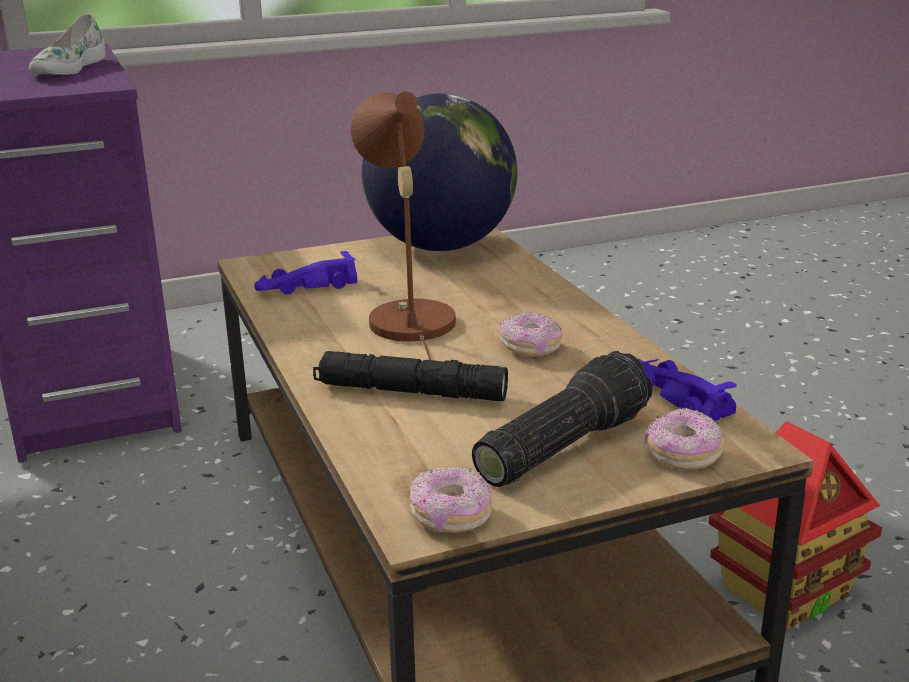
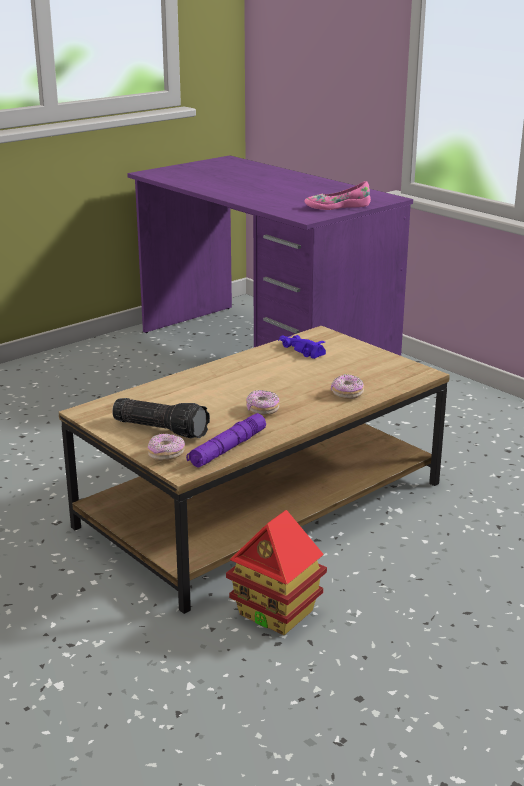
camera: 70 degrees right, 0 degrees up
white shoe [29,13,105,75] -> pink shoe [304,181,371,210]
black flashlight [313,351,508,401] -> none
brown table lamp [351,91,456,360] -> none
globe [362,93,517,251] -> none
donut [410,467,492,533] -> donut moved to [331,374,364,399]
purple toy car [637,358,737,421] -> purple flashlight [186,413,266,468]

